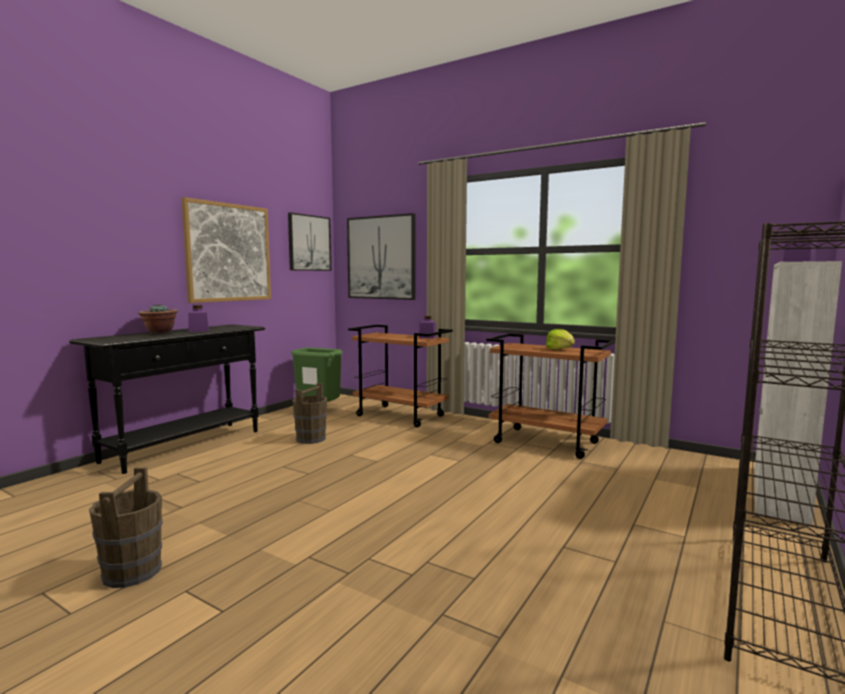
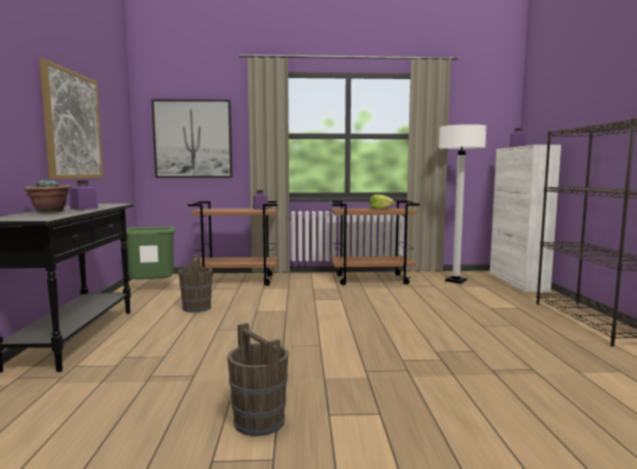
camera: 35 degrees left, 0 degrees up
picture [288,212,331,271] -> none
none -> white floor lamp [439,124,487,284]

